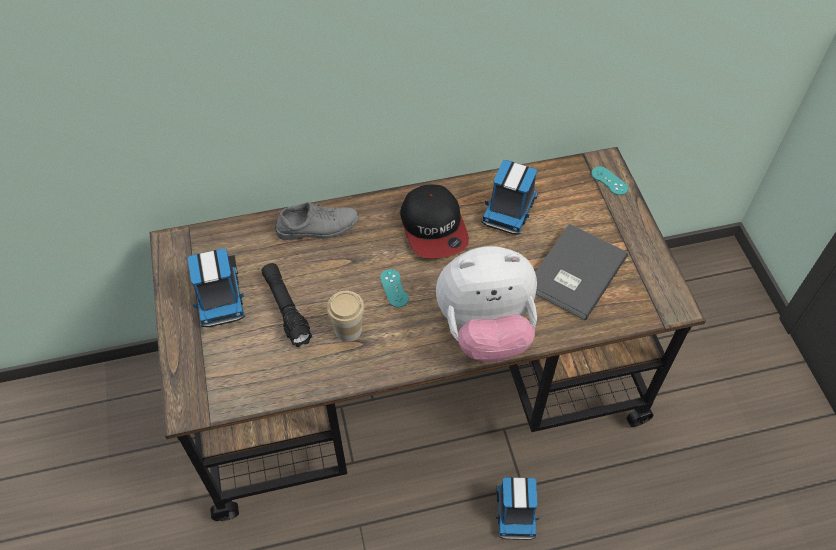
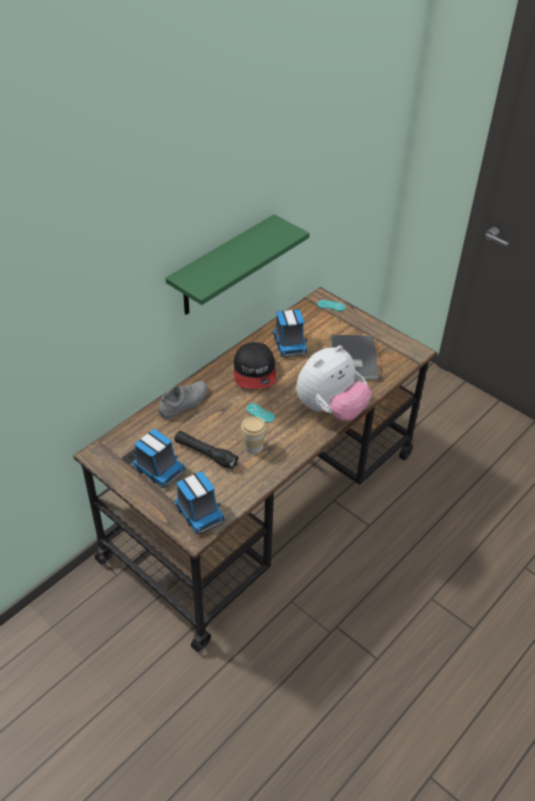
camera: 35 degrees left, 10 degrees down
cap [400,184,469,258] -> cap turned 45 degrees clockwise [234,342,276,389]
toy truck [496,477,539,540] -> toy truck moved to [173,471,225,534]
none -> green shelf [165,214,309,315]

